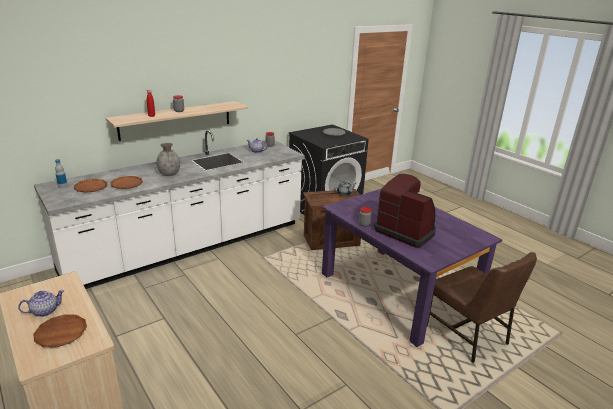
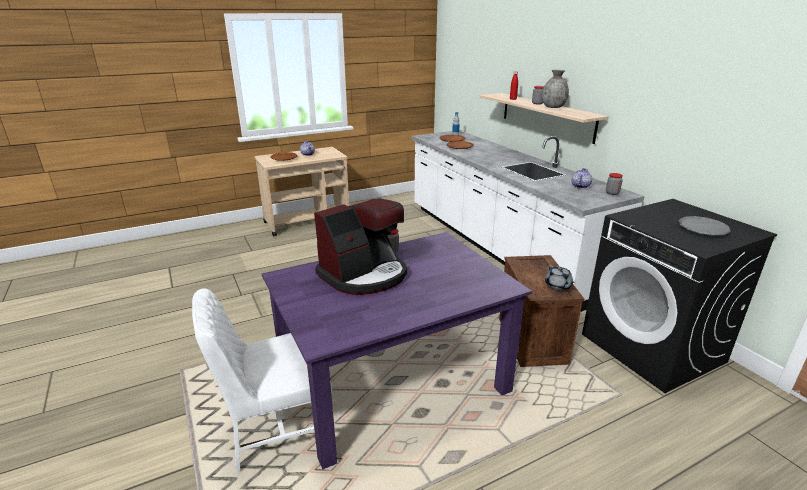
camera: 100 degrees right, 0 degrees up
grey vase [157,143,180,176] -> grey vase moved to [542,70,569,108]
brown chair [427,252,537,363] -> white chair [192,288,332,473]

